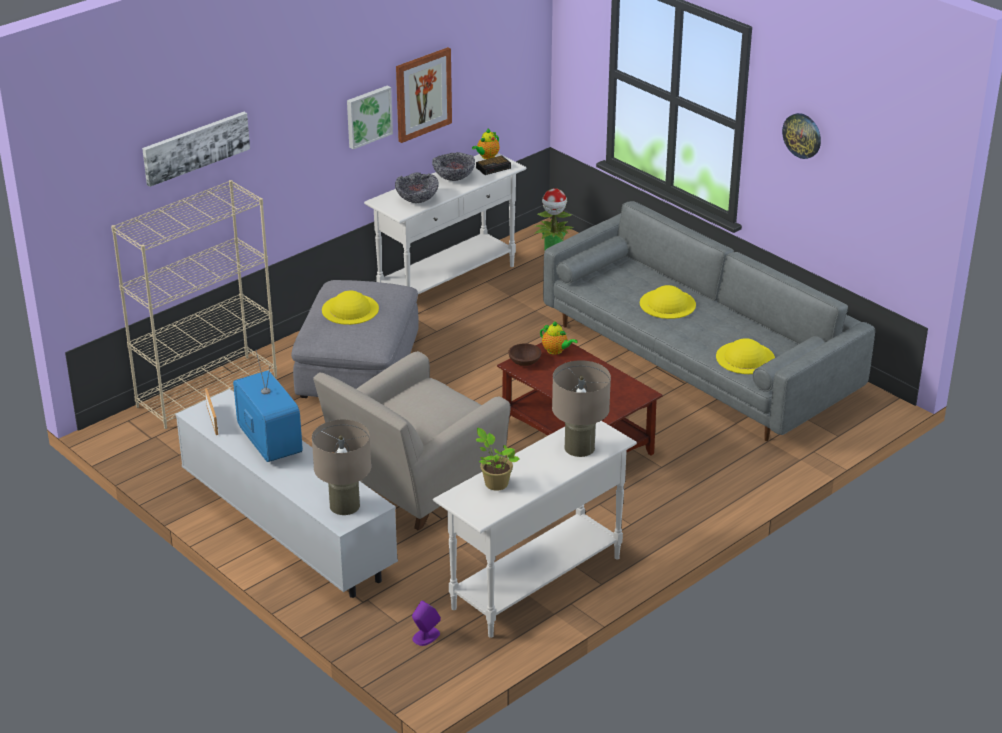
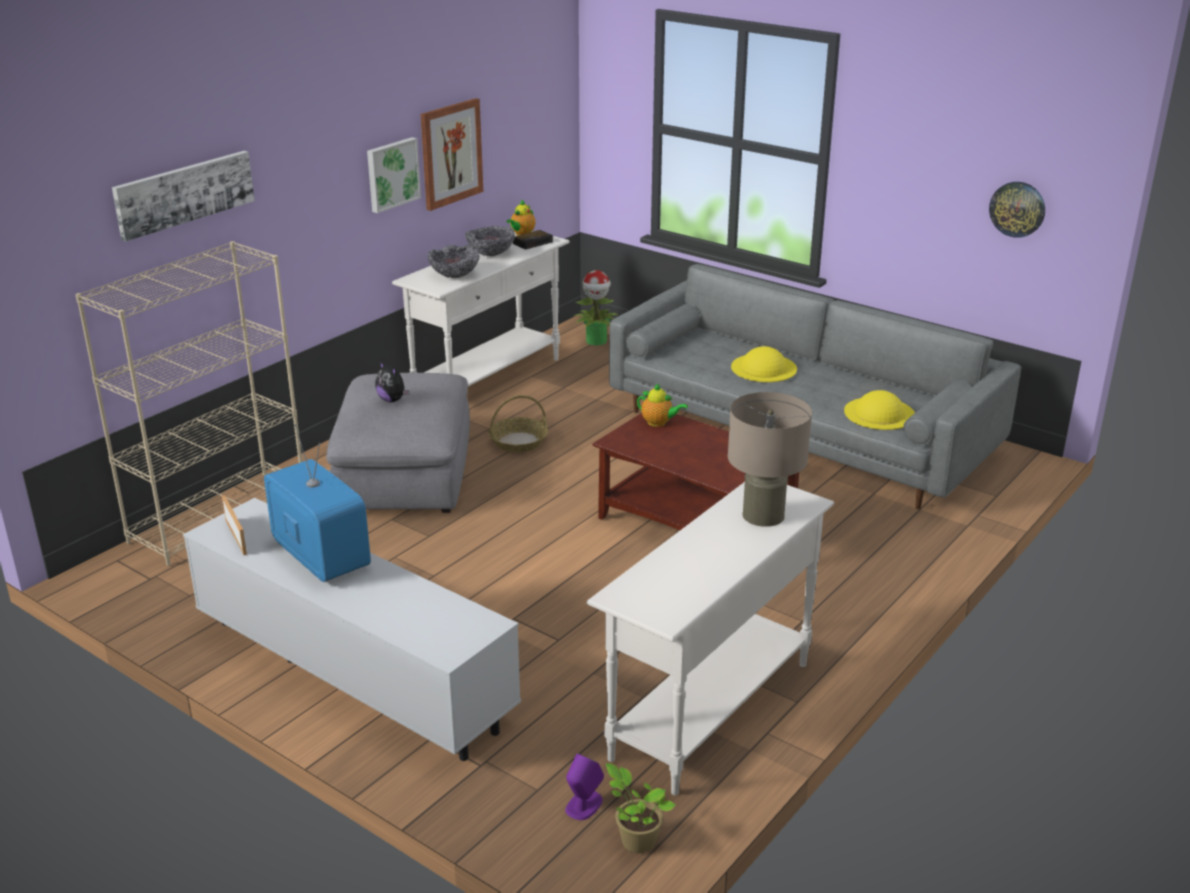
camera: 10 degrees left, 5 degrees down
beige table lamp [312,419,371,515] -> none
beige armchair [313,351,511,530] -> none
yellow hat [322,291,379,325] -> plush toy [375,362,409,402]
potted plant [476,428,520,491] -> potted plant moved to [606,763,676,853]
brown bowl [508,343,541,366] -> none
wall clock [782,113,821,159] -> wall clock moved to [989,182,1045,238]
none -> basket [488,395,548,452]

